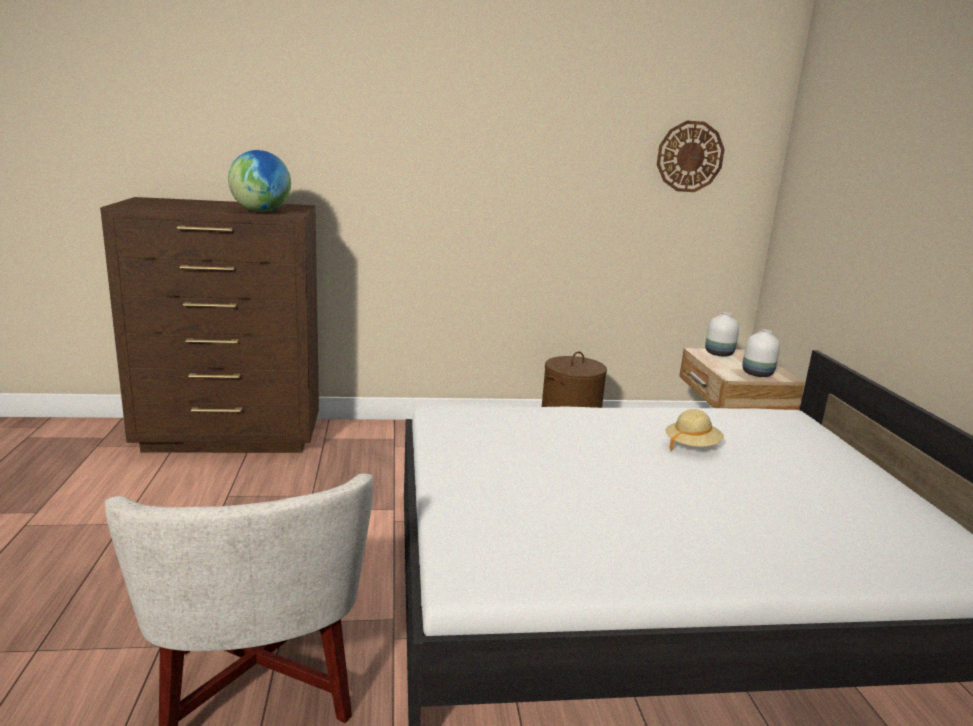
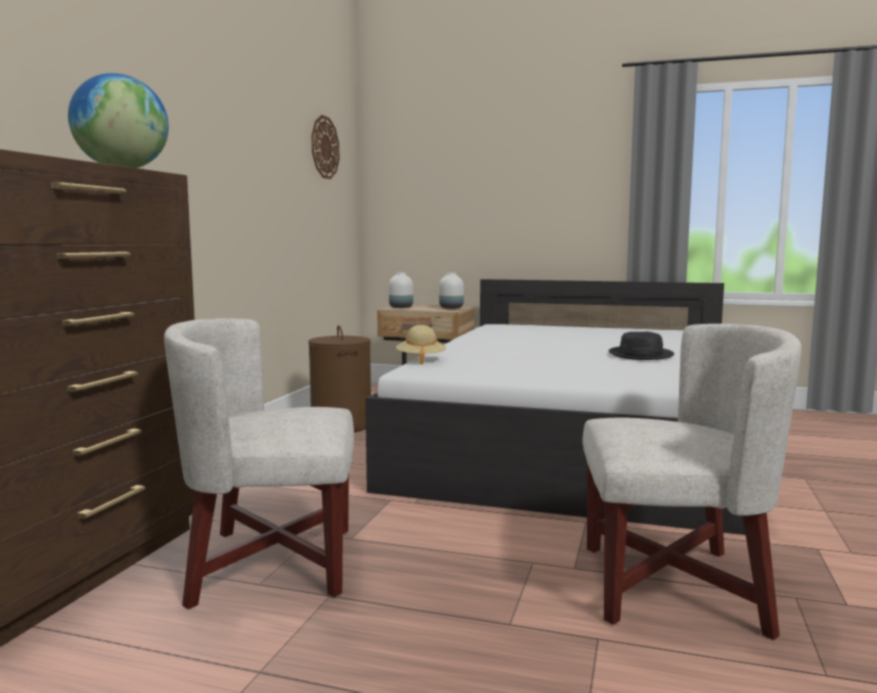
camera: 65 degrees left, 10 degrees down
beige hat [665,409,724,450] -> beige hat moved to [396,325,446,365]
none -> white armchair [164,318,354,609]
none -> black hat [609,332,674,360]

